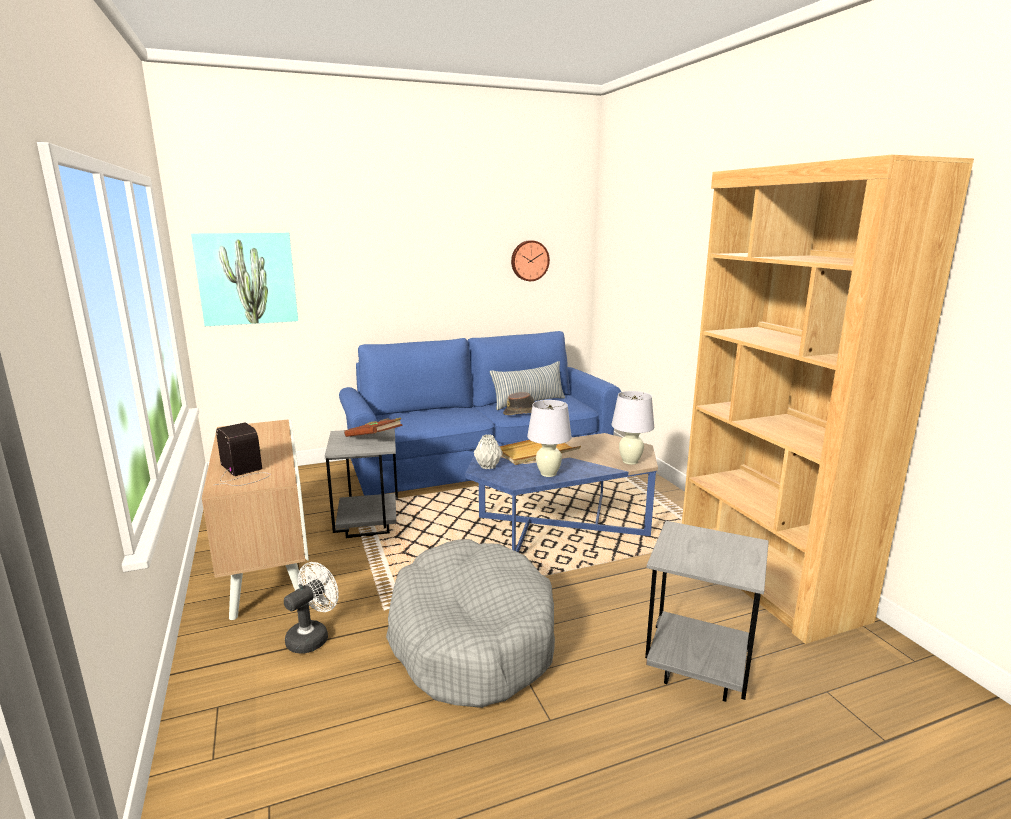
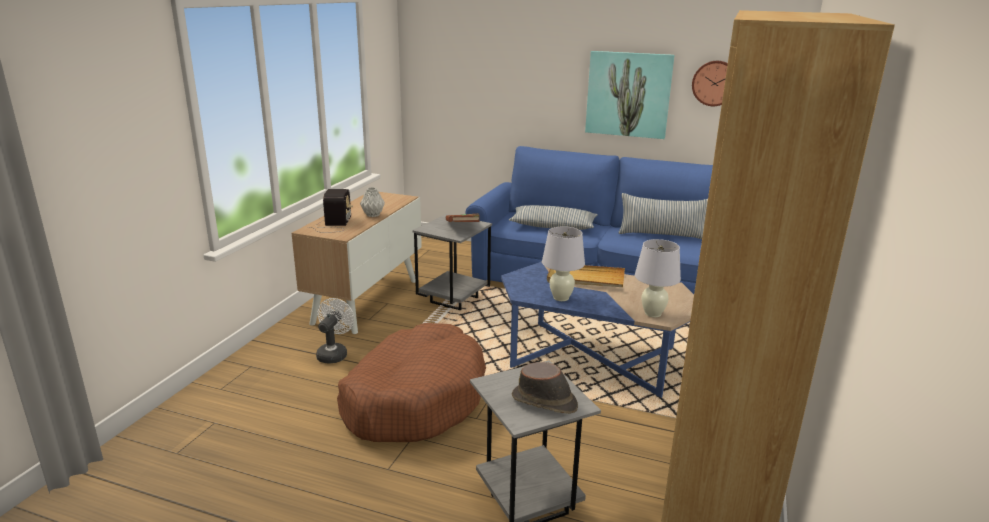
camera: 40 degrees right, 5 degrees up
picture [191,233,298,326] -> picture moved to [585,51,674,139]
white fan [284,562,339,654] -> white fan turned 60 degrees counterclockwise [316,298,354,364]
grey dog bed [386,539,555,708] -> brown dog bed [337,323,486,442]
grey vase [474,434,503,469] -> grey vase moved to [360,187,385,217]
brown hat [503,392,535,415] -> brown hat moved to [512,362,578,414]
none -> pillow [509,205,598,230]

